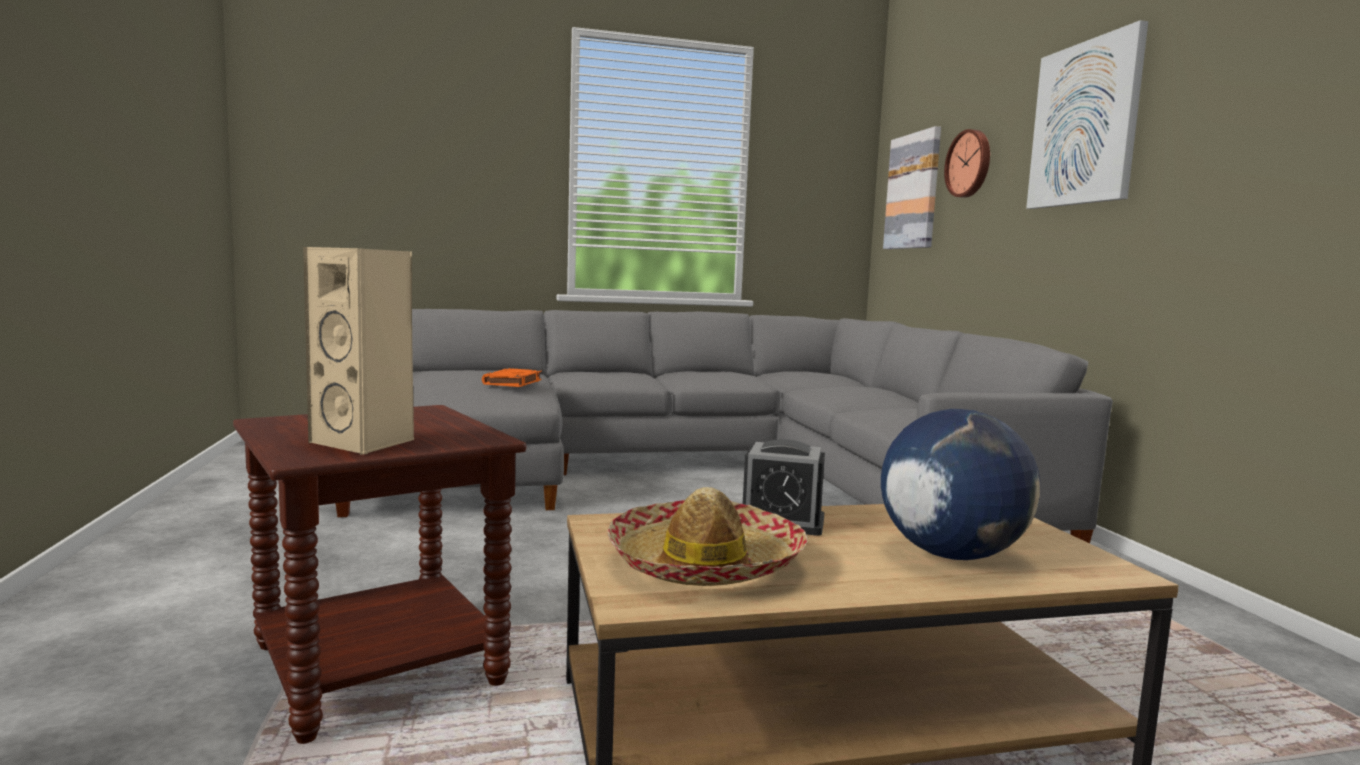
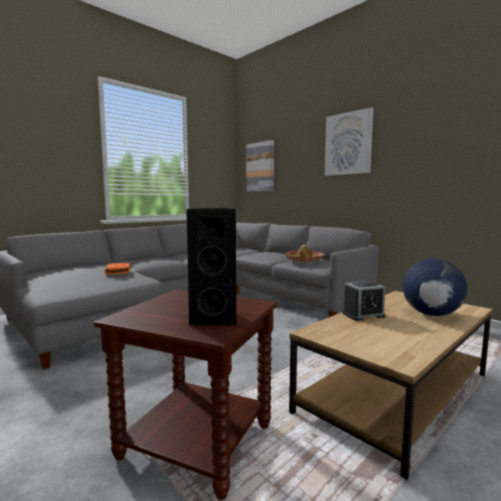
camera: 30 degrees left, 0 degrees up
beige speaker [303,247,414,455] -> black speaker [186,208,237,325]
hat [607,487,808,586] -> hat moved to [284,245,325,262]
wall clock [944,129,990,198] -> none

